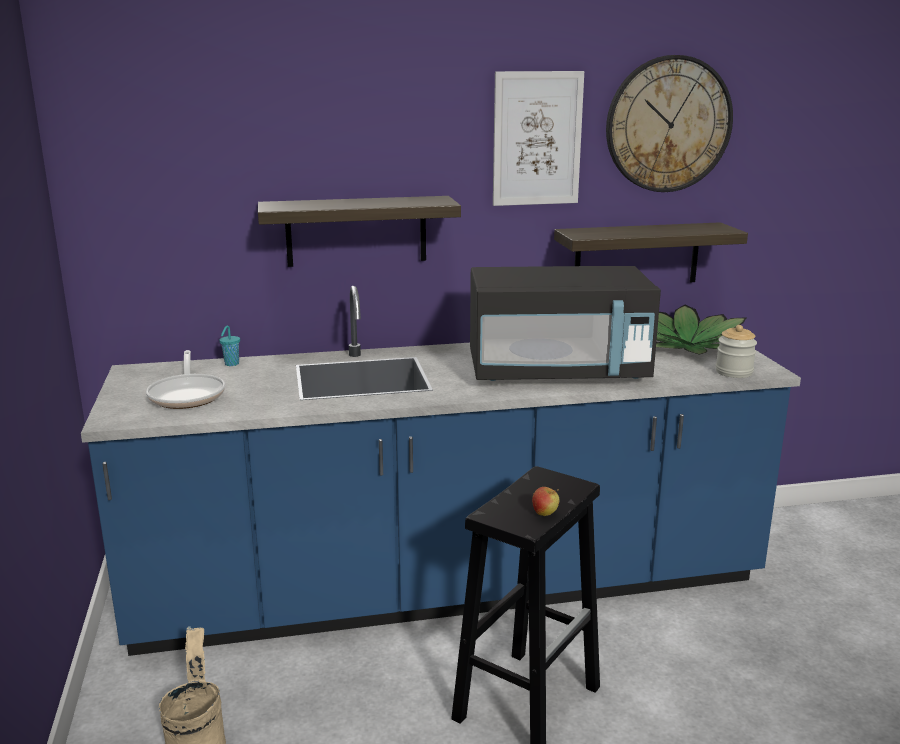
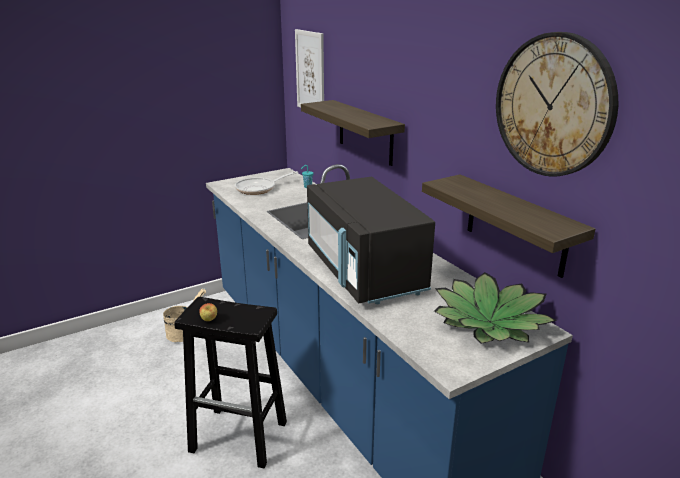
camera: 70 degrees right, 5 degrees up
picture [493,71,584,206] -> picture moved to [295,29,324,108]
jar [716,325,757,378] -> none

